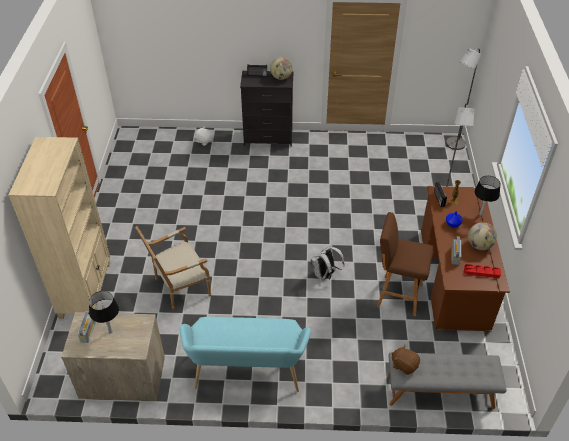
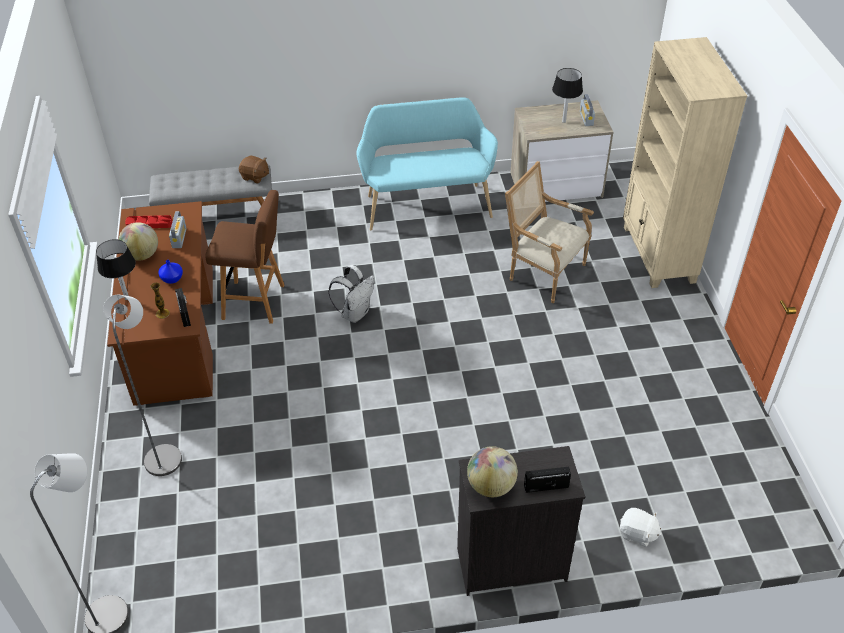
camera: 170 degrees right, 0 degrees up
armchair [135,226,211,309] -> armchair turned 105 degrees counterclockwise [505,161,594,303]

